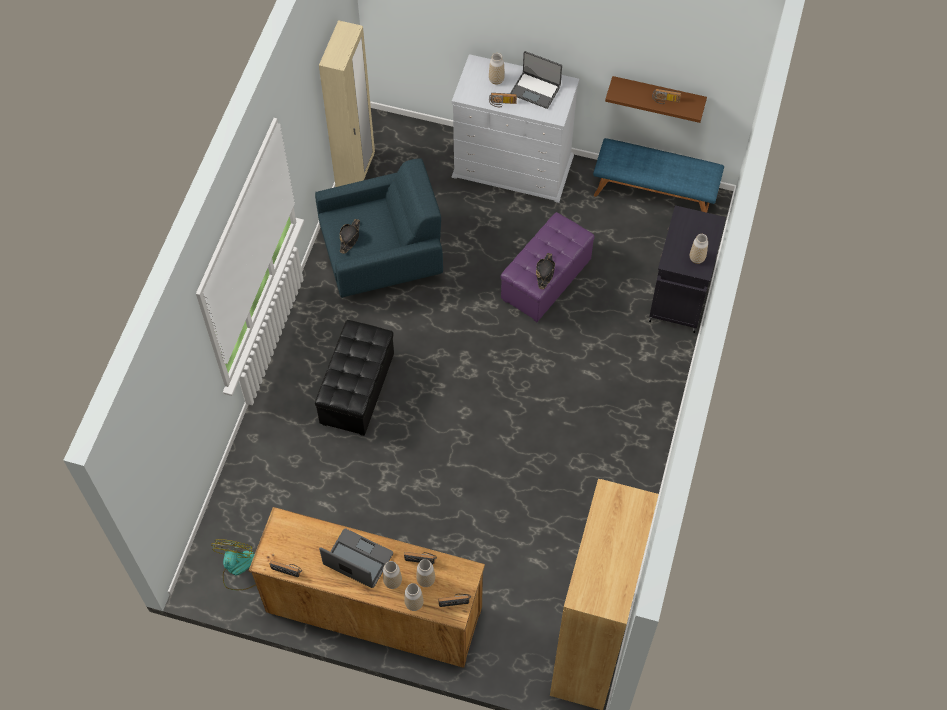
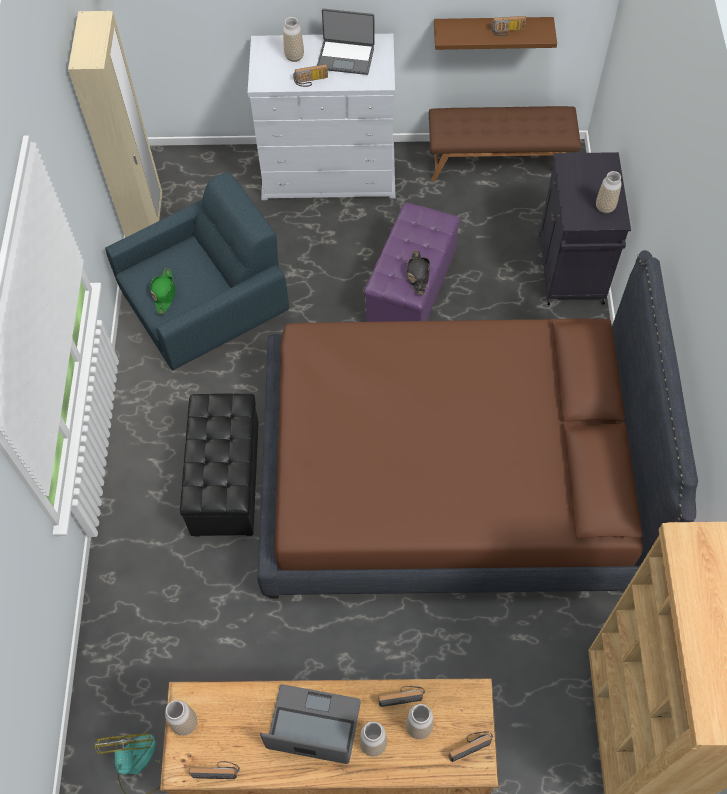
camera: 15 degrees left, 0 degrees up
black hat [340,219,360,254] -> green hat [150,268,175,314]
vase [404,583,424,611] -> vase moved to [165,700,197,736]
blue bench [593,138,724,213] -> brown bench [429,106,581,182]
none -> brown bed [257,250,698,599]

